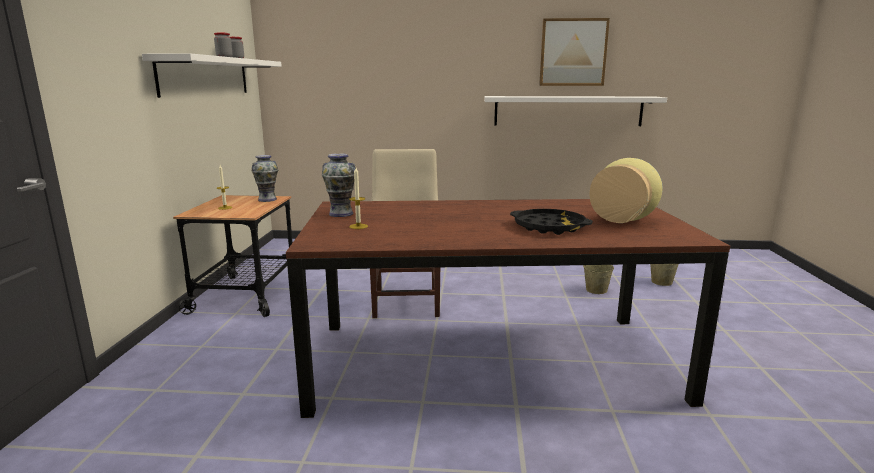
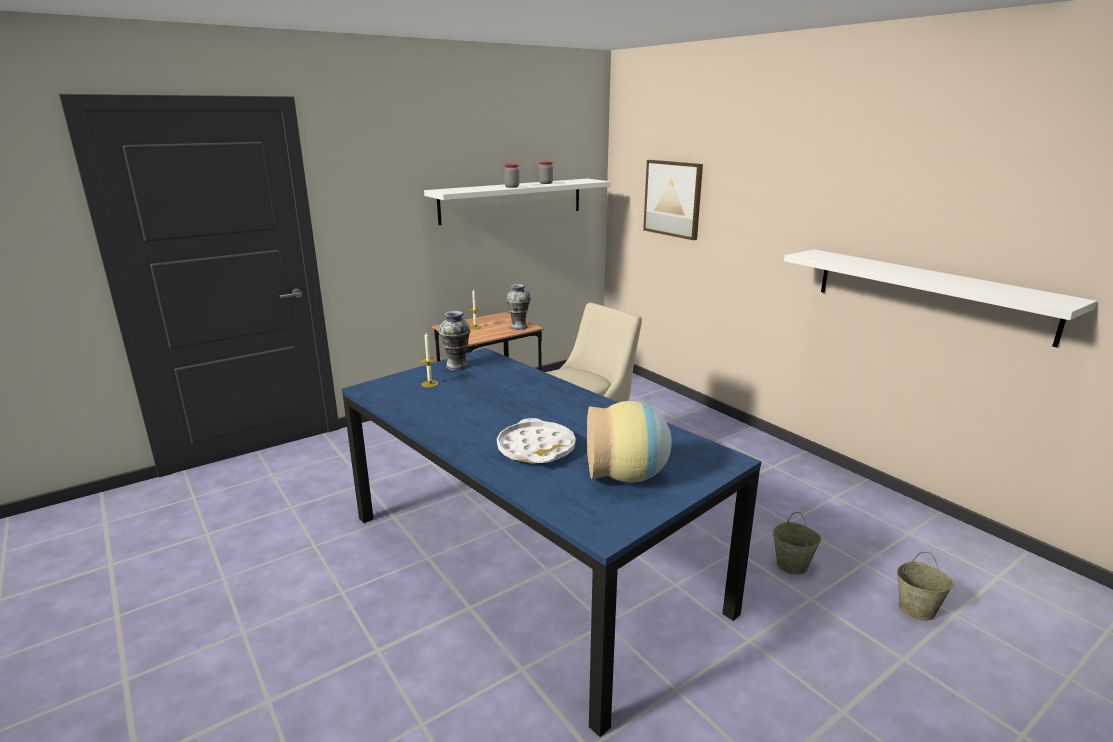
camera: 50 degrees right, 5 degrees up
brown dining table [286,199,730,418] -> blue dining table [342,348,761,737]
black tray [510,209,593,235] -> white tray [497,418,576,464]
picture [539,18,610,86] -> picture moved to [643,160,703,240]

